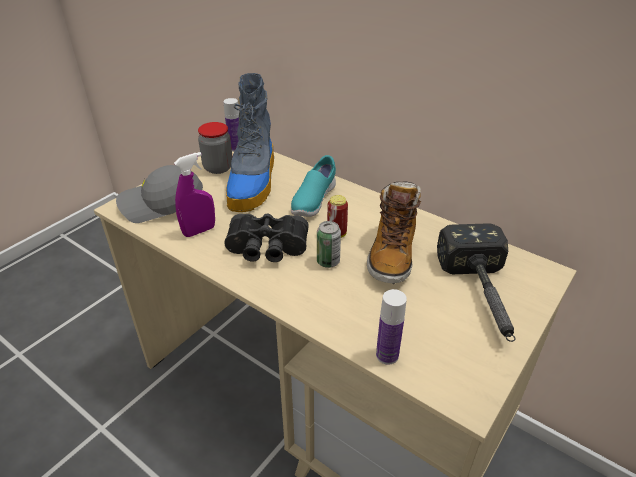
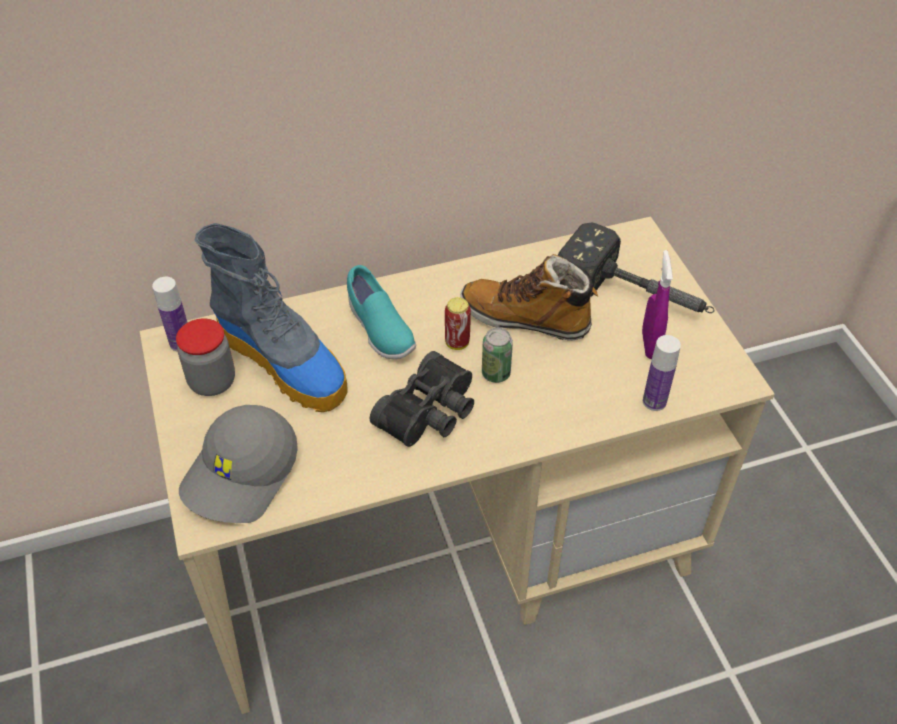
camera: 55 degrees left, 10 degrees up
purple spray bottle [174,152,215,237] -> purple spray bottle moved to [642,250,673,359]
boot [367,181,421,284] -> boot turned 150 degrees clockwise [460,254,598,340]

